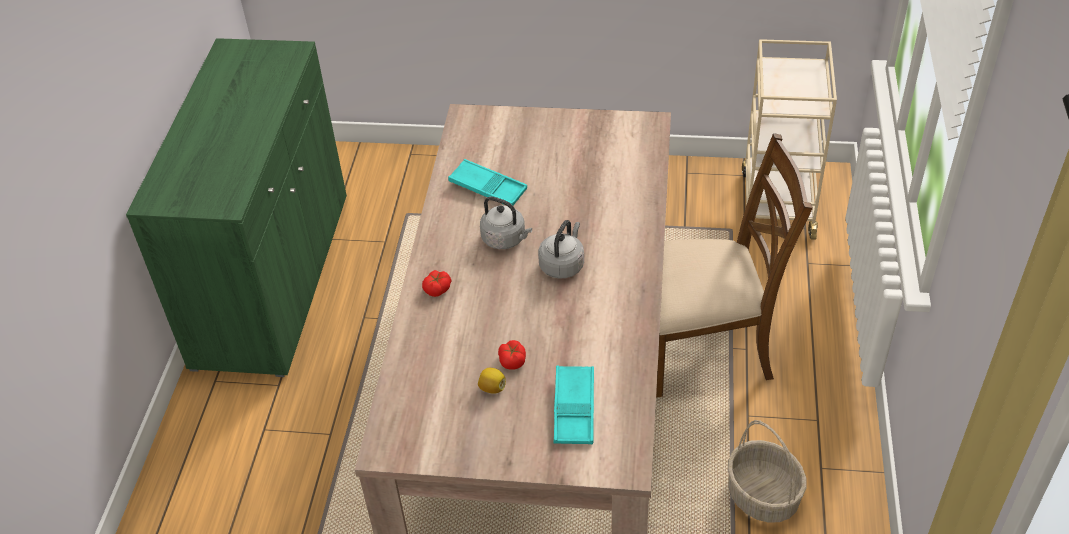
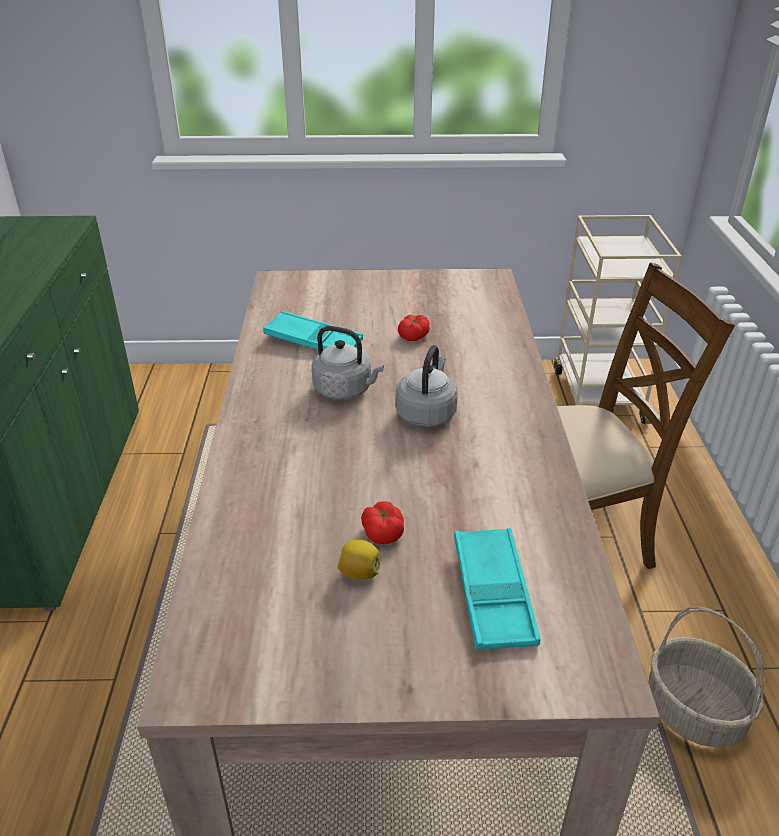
camera: 10 degrees left, 10 degrees down
tomato [422,270,451,297] -> tomato moved to [398,315,430,341]

